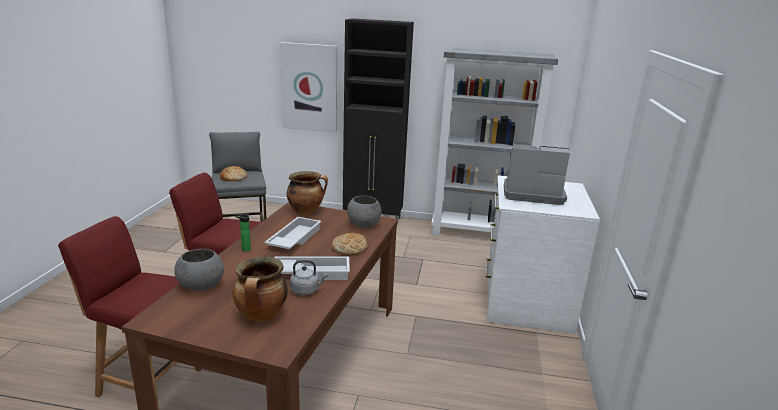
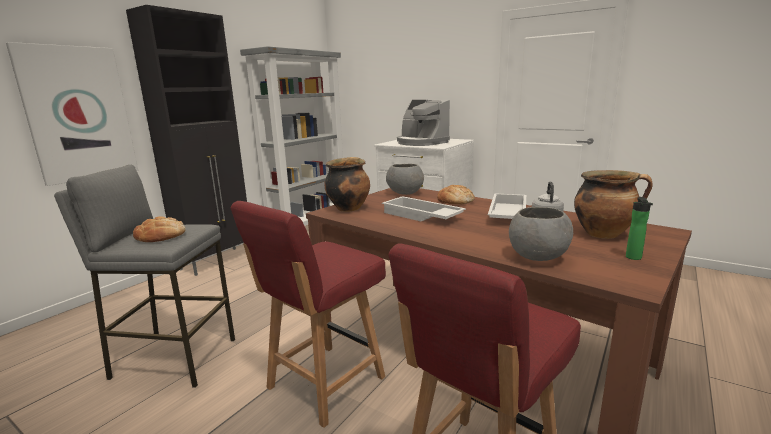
camera: 65 degrees left, 5 degrees down
bottle [236,213,251,252] -> bottle moved to [626,197,653,260]
coffee machine [504,144,570,205] -> coffee machine turned 75 degrees counterclockwise [397,100,450,146]

